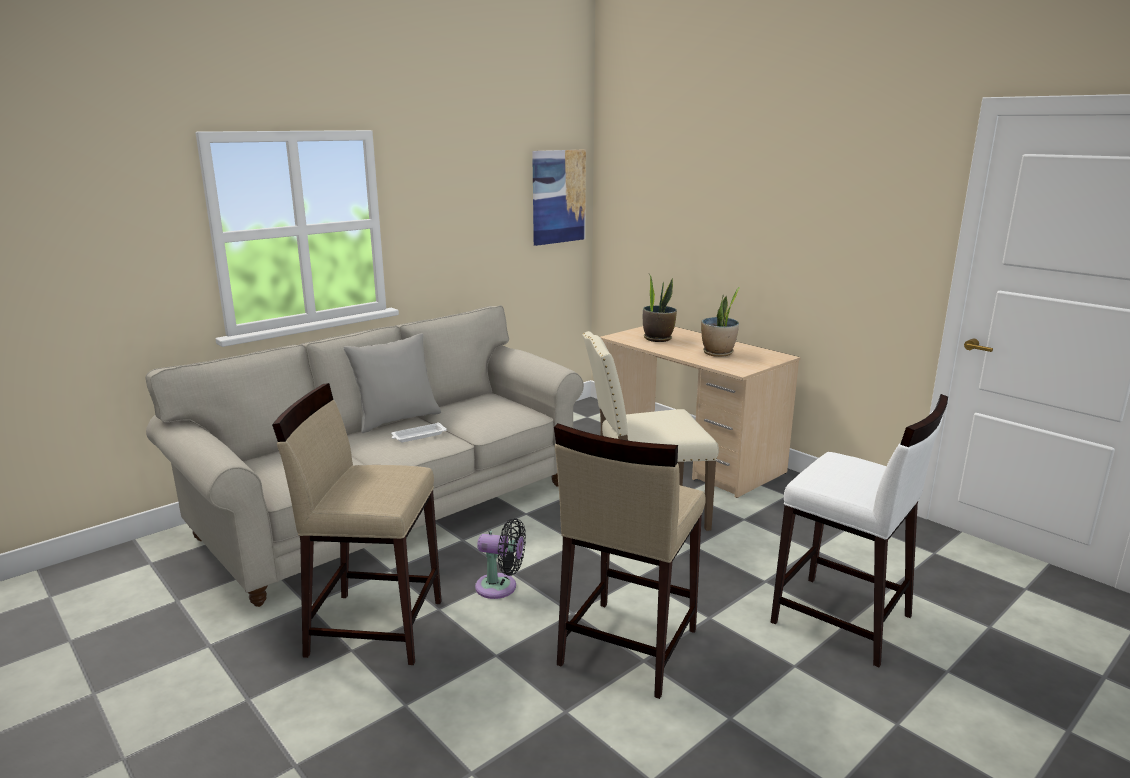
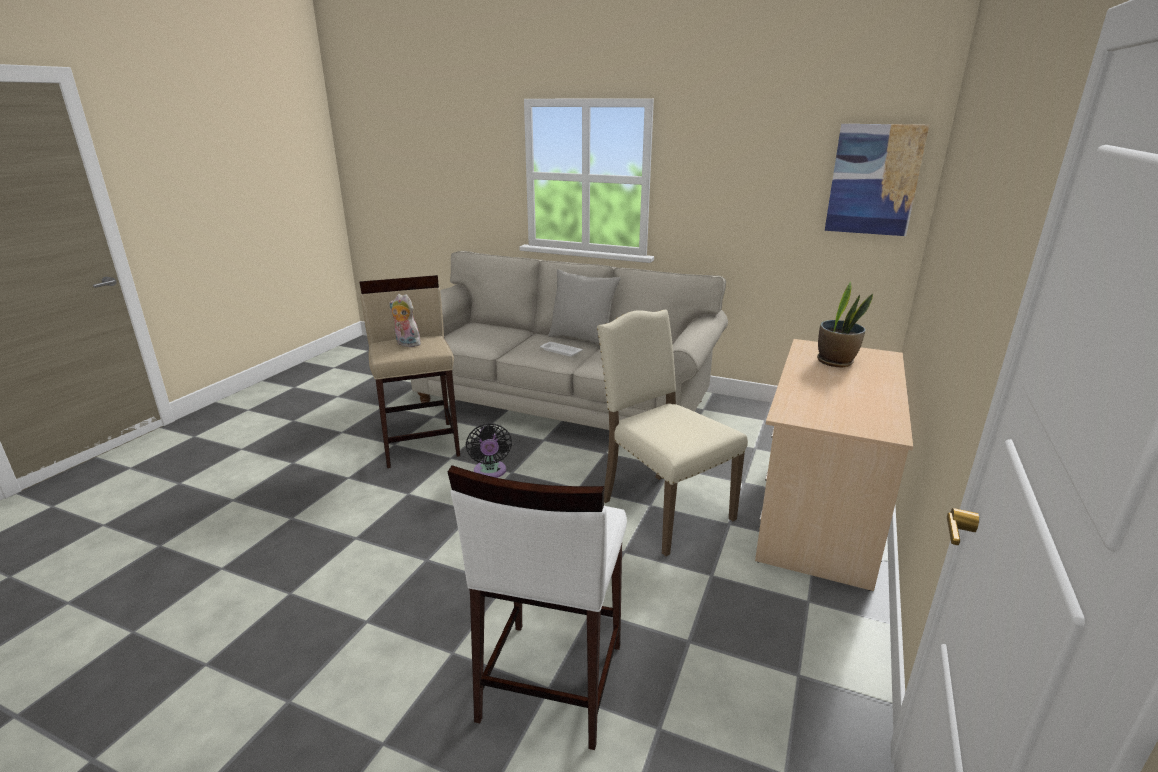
camera: 65 degrees right, 5 degrees up
beige stool [554,423,706,699] -> none
potted plant [701,287,740,357] -> none
none -> plush toy [389,294,421,347]

